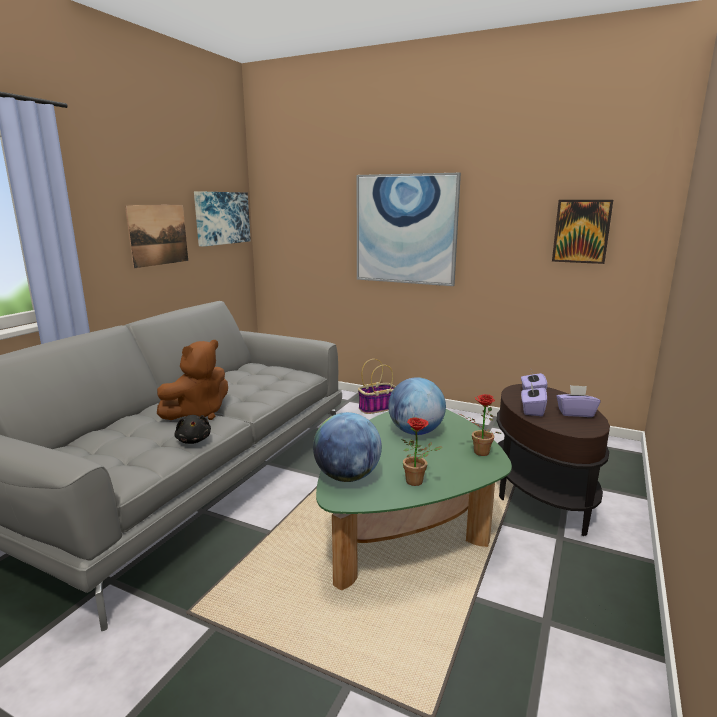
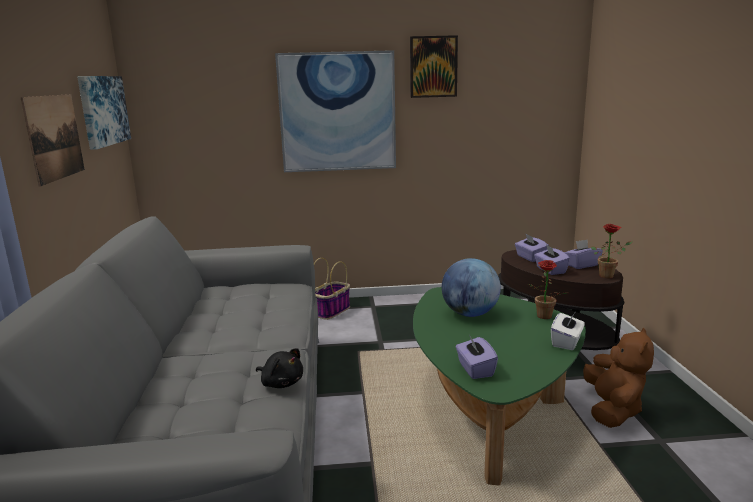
camera: 30 degrees left, 0 degrees up
brown plush toy [157,340,228,420] -> brown plush toy moved to [583,328,654,428]
globe [313,412,382,482] -> purple tissue box [456,335,498,379]
potted plant [401,418,443,486] -> potted plant moved to [591,224,633,278]
picture [552,200,613,264] -> picture moved to [410,35,458,98]
none -> white tissue box [551,311,585,350]

